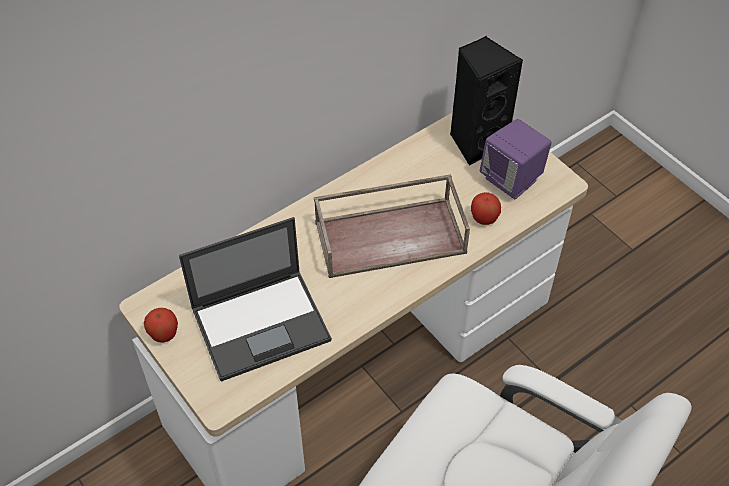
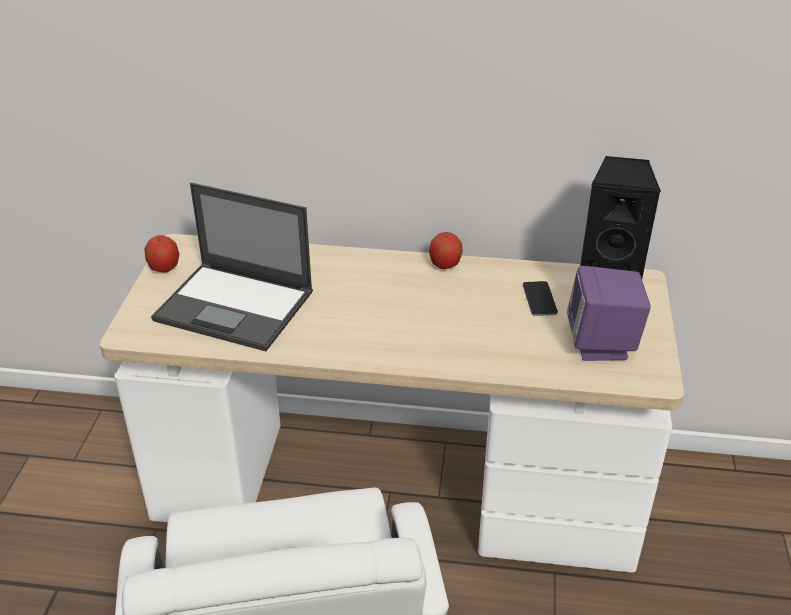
camera: 45 degrees right, 15 degrees down
brown tray [314,174,470,278] -> none
apple [471,192,501,225] -> apple moved to [429,232,463,269]
none -> phone [523,281,558,316]

